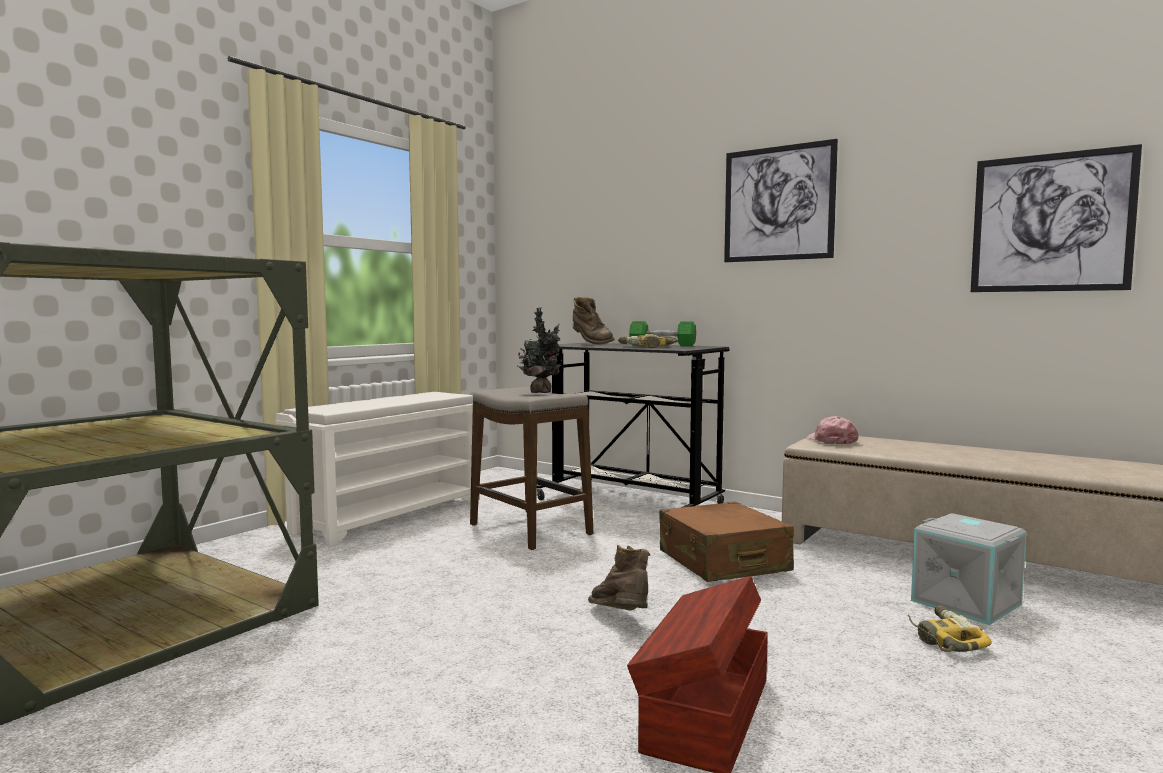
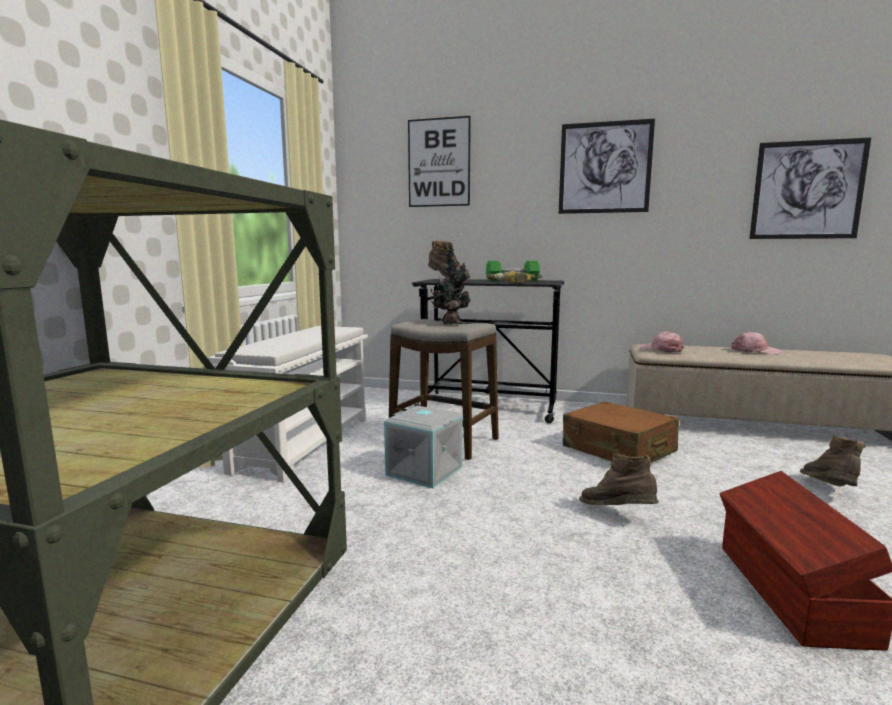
camera: 20 degrees left, 5 degrees up
power drill [908,605,992,652] -> brown boot [800,435,865,486]
grey storage box [911,513,1026,625] -> grey storage box moved to [384,405,463,488]
none -> picture [408,116,471,207]
none -> pink cap [731,331,782,355]

